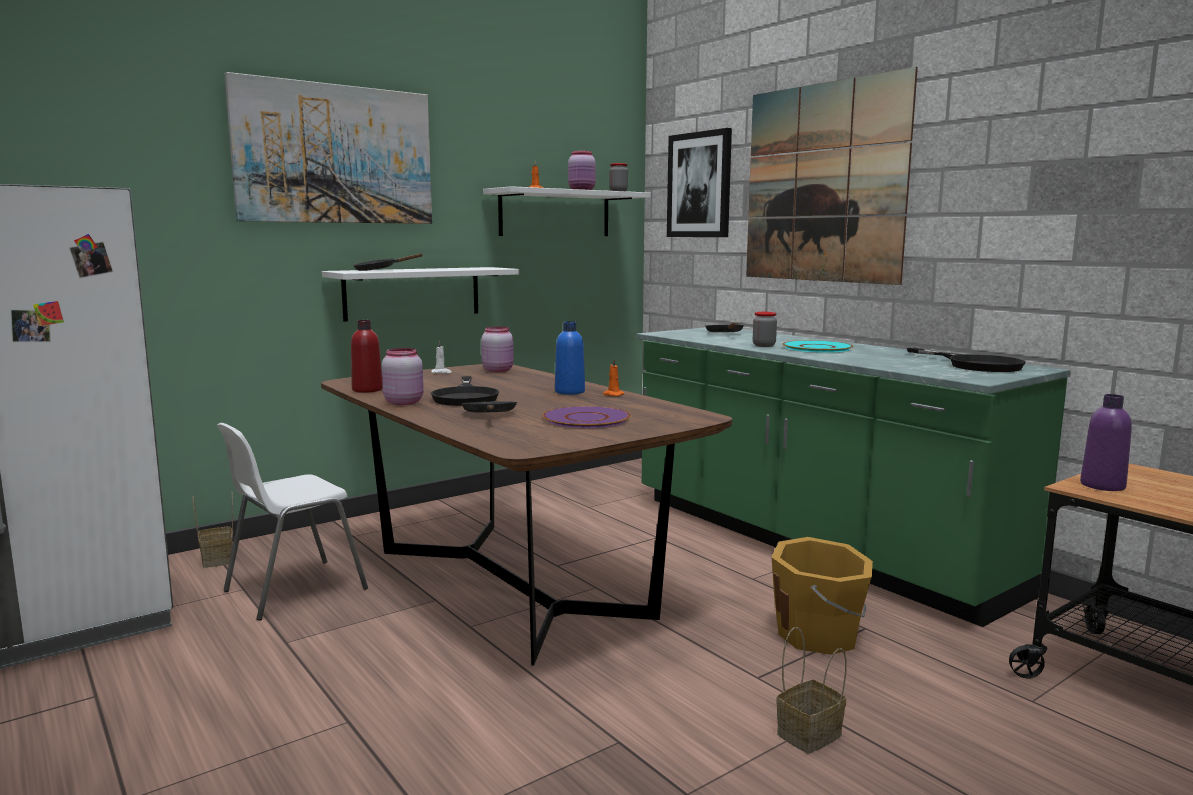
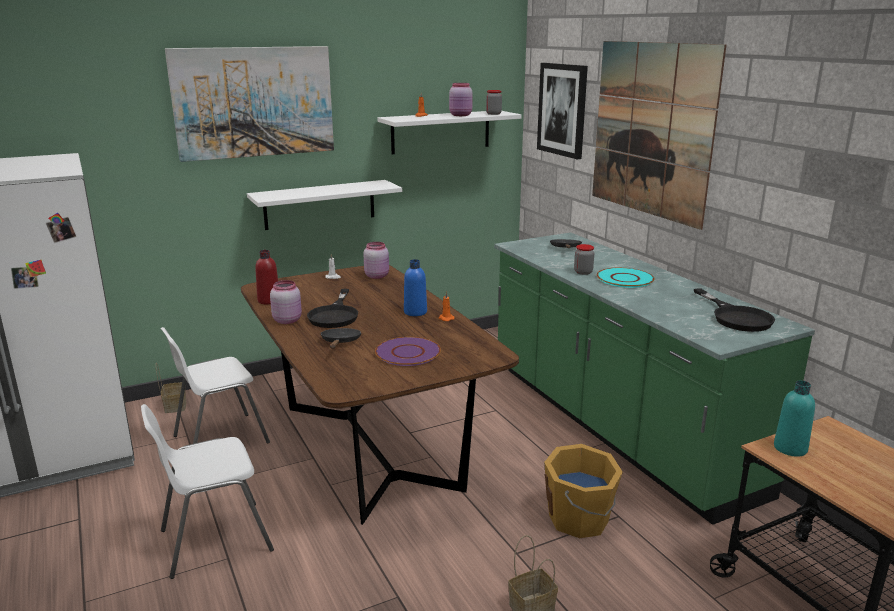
camera: 10 degrees right, 10 degrees up
black frying pan [353,253,422,271] -> none
purple bottle [1080,394,1132,491] -> turquoise bottle [774,380,815,457]
none -> white chair [141,404,274,579]

